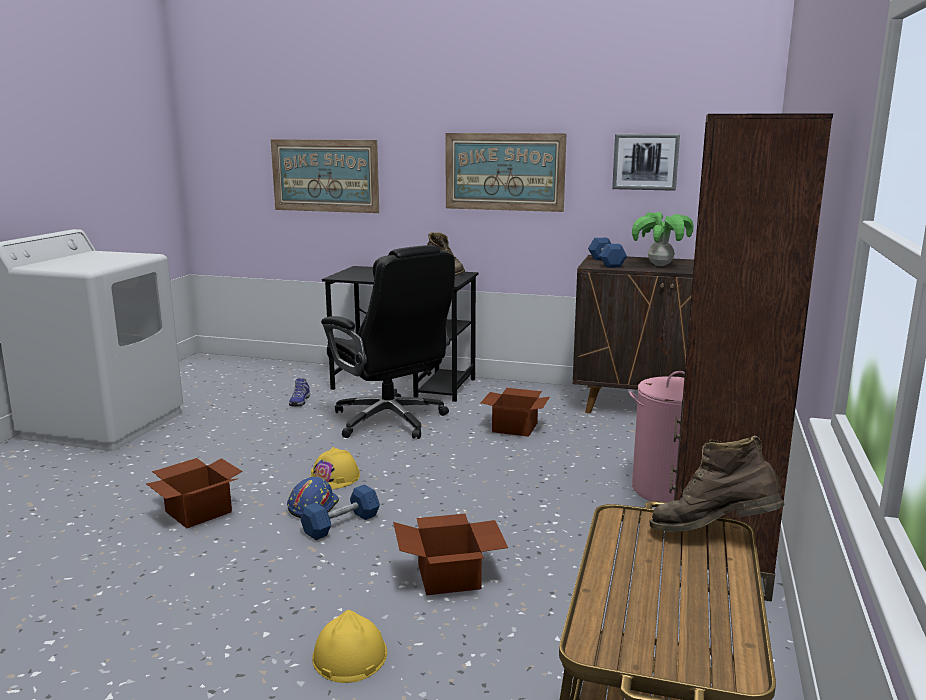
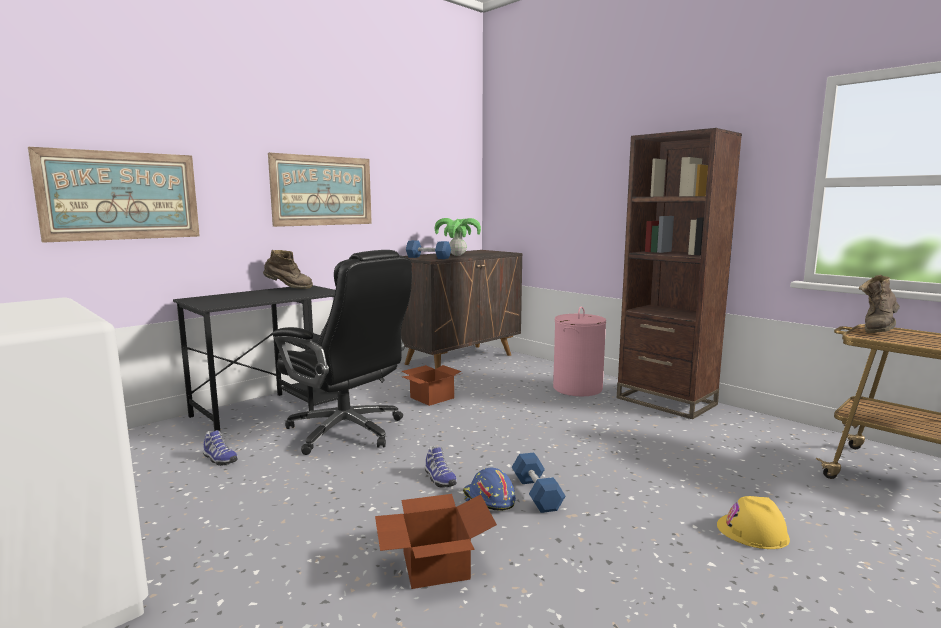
camera: 60 degrees left, 5 degrees down
yellow hard hat [309,447,360,489] -> shoe [425,446,457,488]
black office chair [321,245,455,439] -> black office chair turned 45 degrees clockwise [272,250,412,455]
cardboard box [393,514,508,595] -> none
picture [612,134,680,191] -> none

